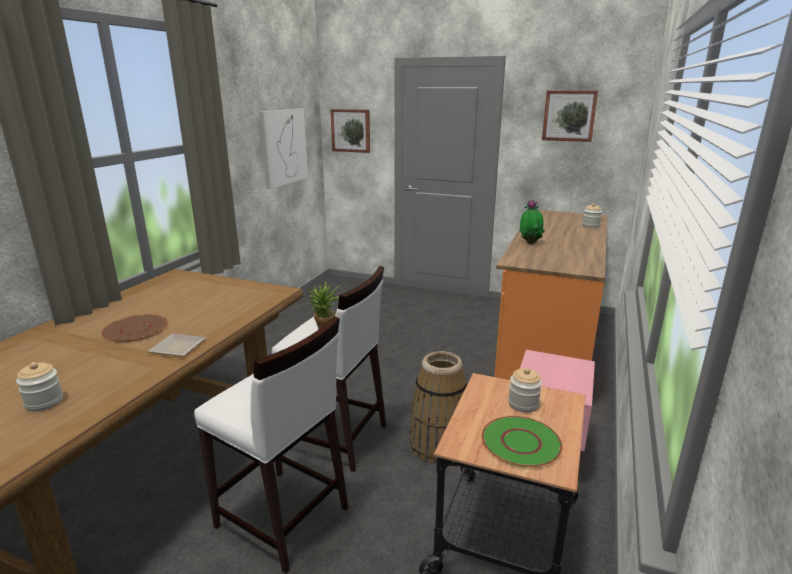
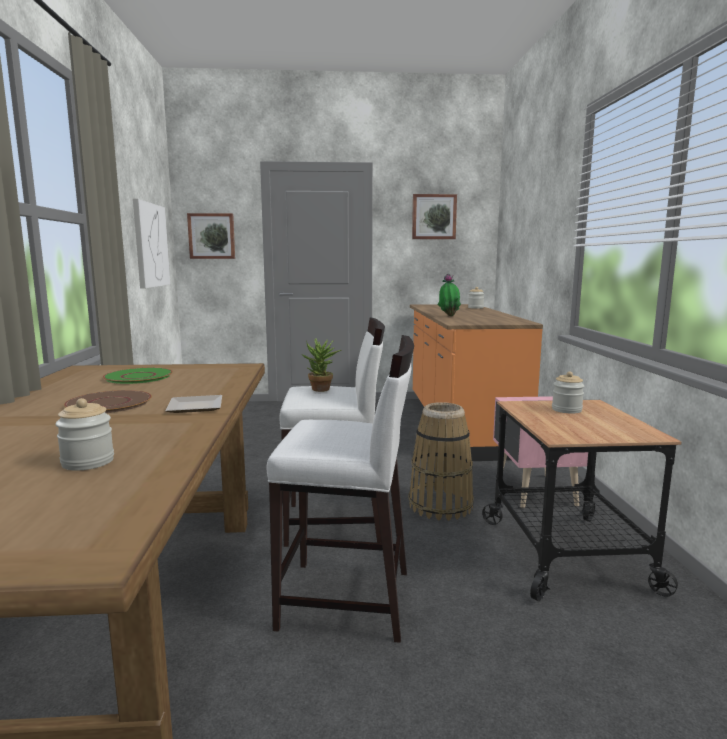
camera: 25 degrees left, 10 degrees down
green plate [482,416,562,468] -> green plate moved to [103,367,173,384]

